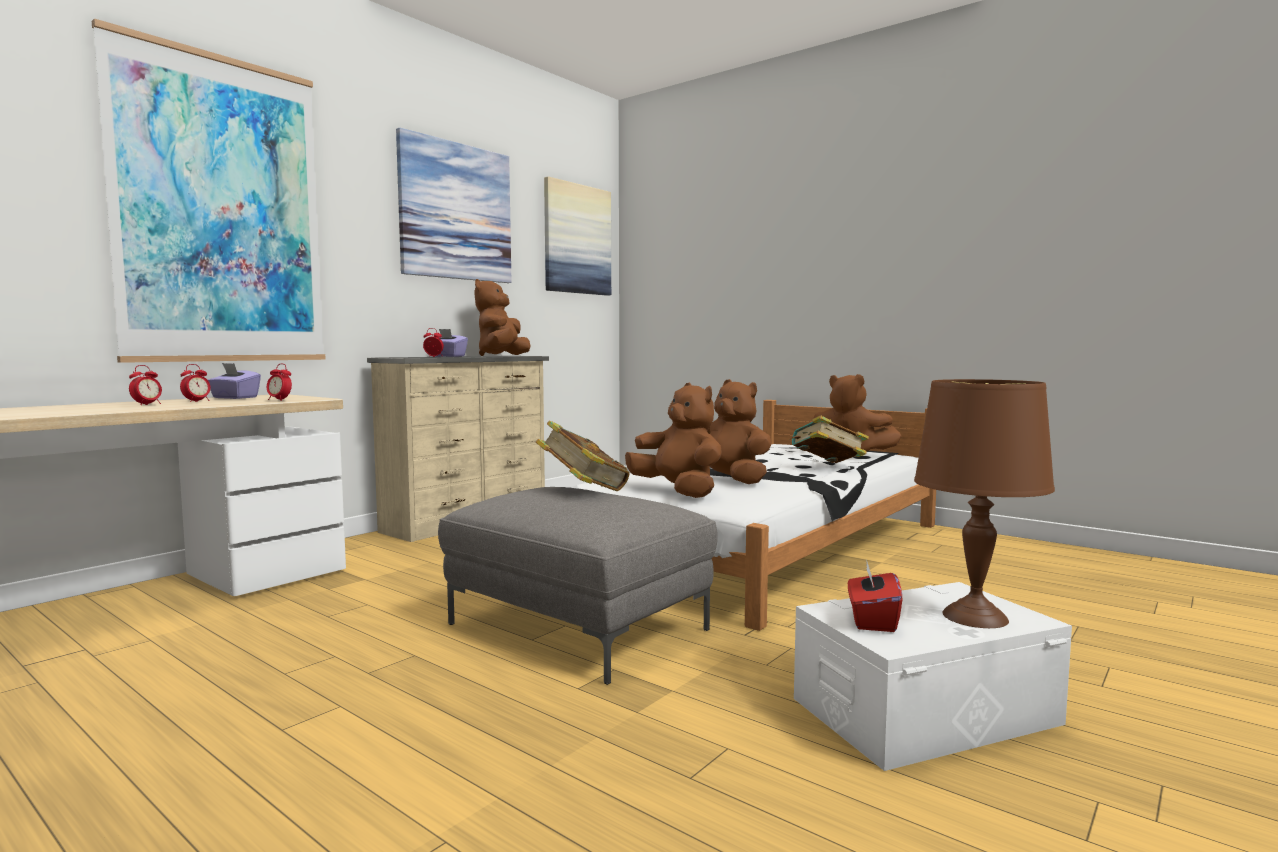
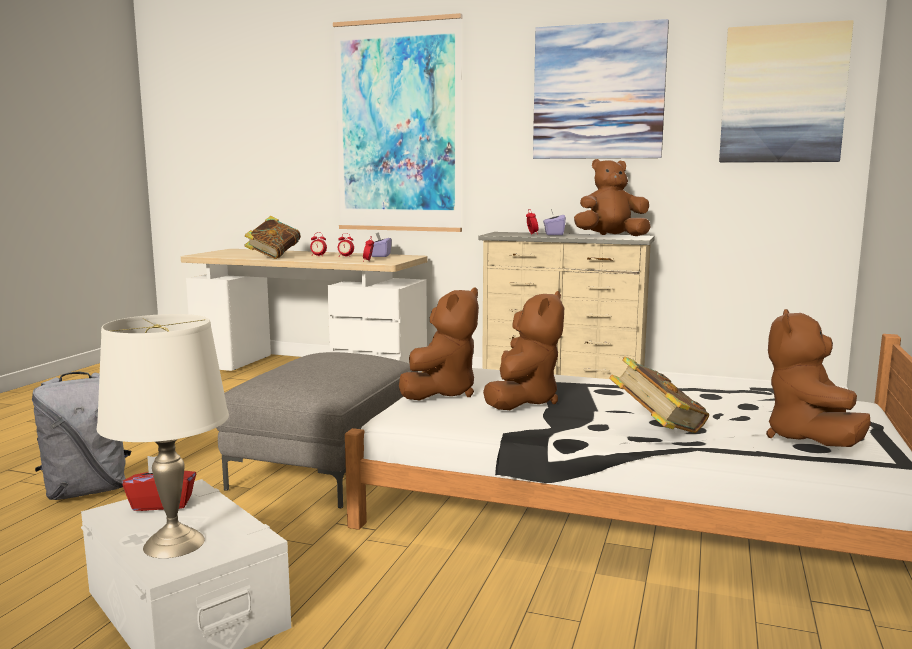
camera: 70 degrees right, 5 degrees up
book [536,420,630,491] -> book moved to [244,216,301,259]
brown table lamp [914,379,1055,628] -> white table lamp [97,314,229,558]
none -> grey backpack [32,372,131,500]

